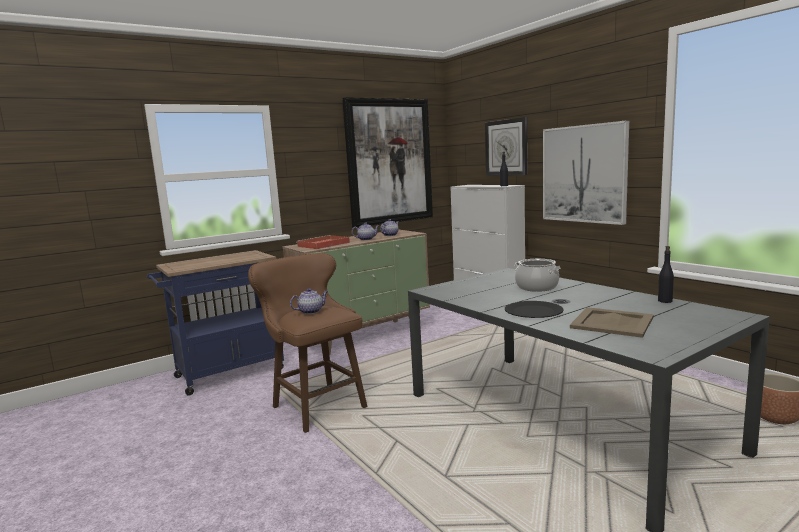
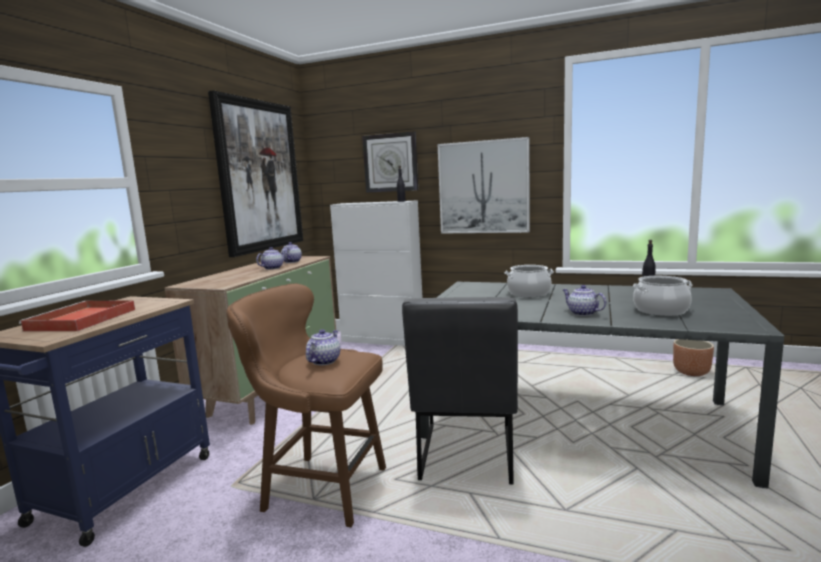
camera: 35 degrees left, 0 degrees up
red tray [296,235,350,249] -> red tray moved to [19,300,135,331]
black plate [505,301,564,318] -> teapot [562,285,606,316]
beige tray [570,307,654,338] -> cooking pot [633,276,692,316]
none -> grey chair [402,297,518,484]

